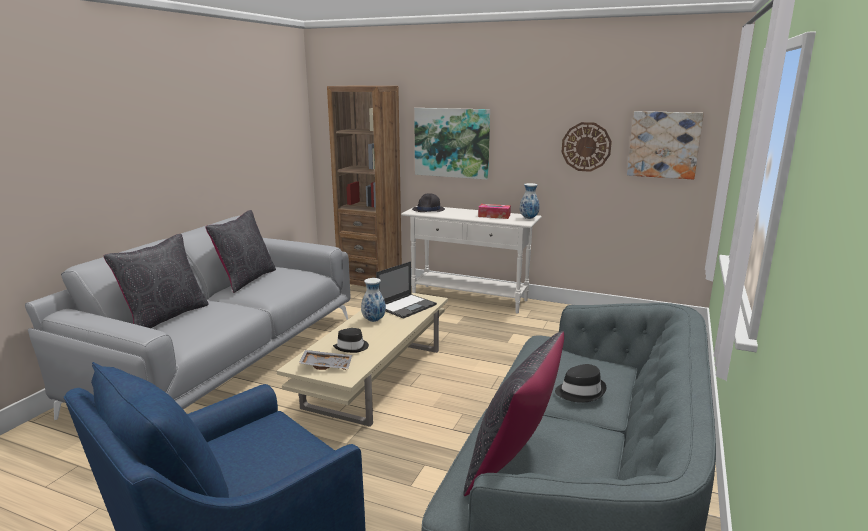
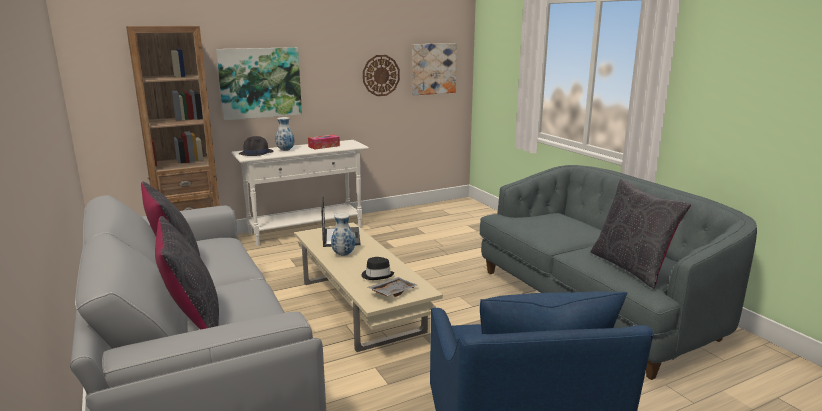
camera: 50 degrees left, 0 degrees up
vase [520,183,540,219] -> vase moved to [275,117,294,151]
black hat [555,364,607,403] -> none

